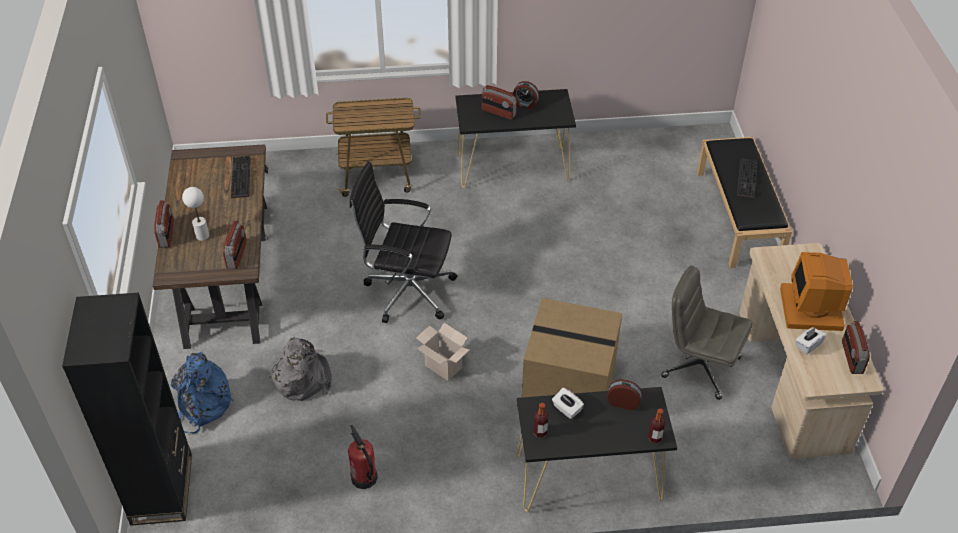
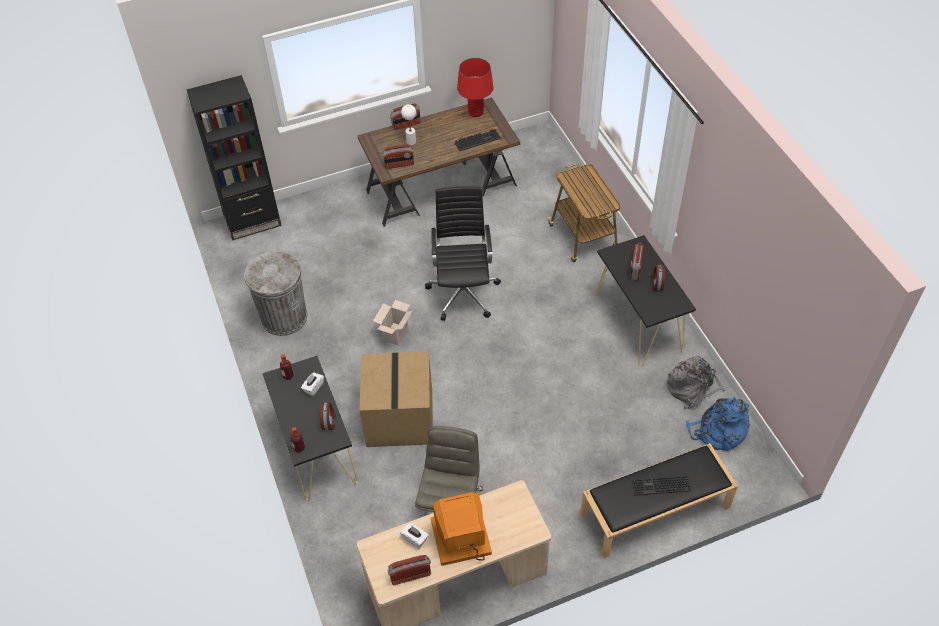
camera: 75 degrees right, 5 degrees up
blue backpack [171,352,234,434] -> blue backpack moved to [686,397,749,451]
grey backpack [269,337,332,401] -> grey backpack moved to [667,356,725,409]
fire extinguisher [348,425,378,489] -> grey trash can [244,251,307,336]
none -> red table lamp [457,58,493,117]

